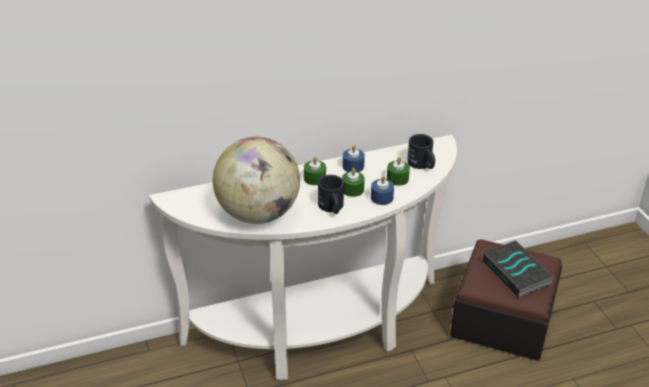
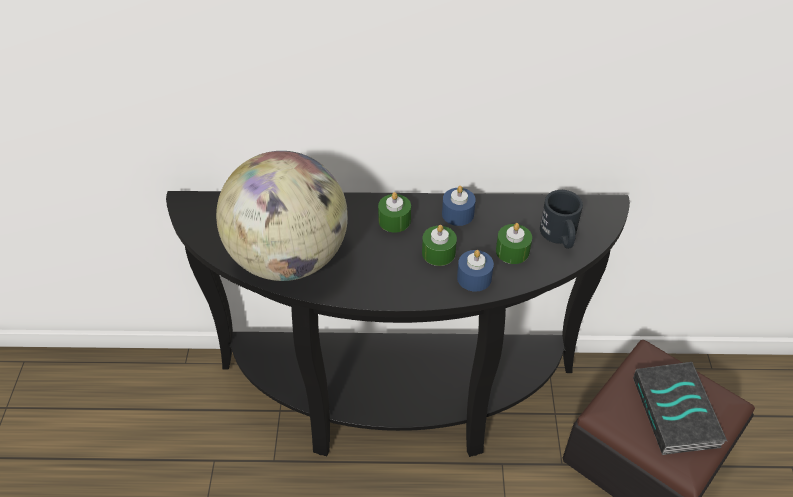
camera: 20 degrees right, 10 degrees up
white console table [149,135,457,380] -> black console table [166,191,630,457]
black mug [318,175,344,214] -> none

